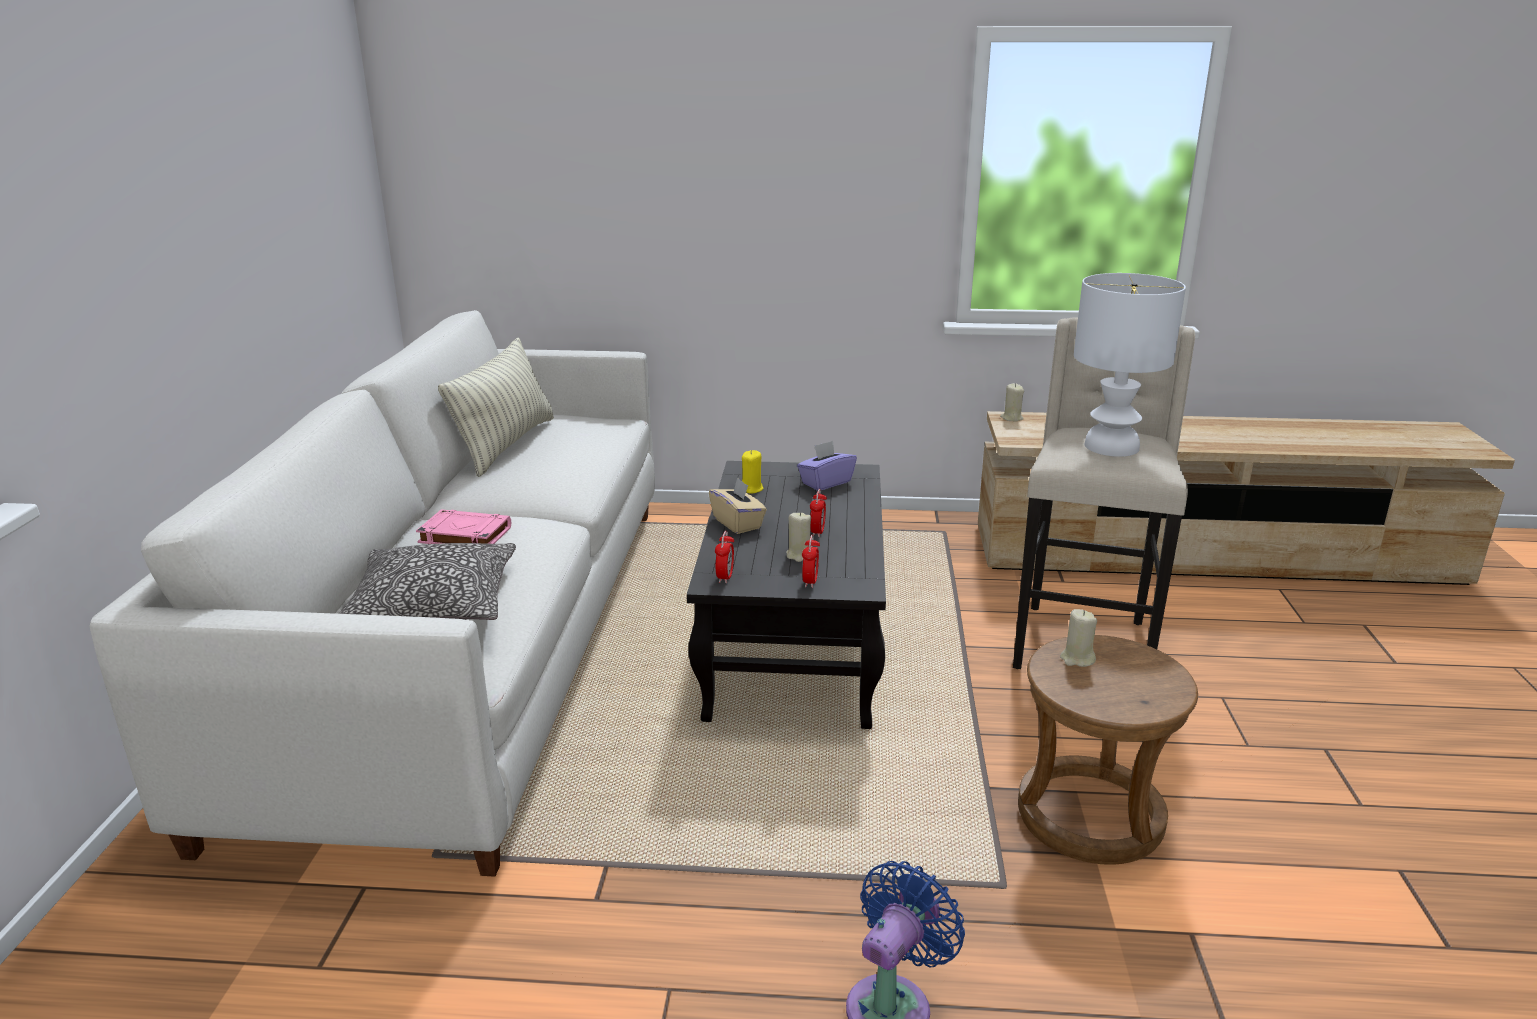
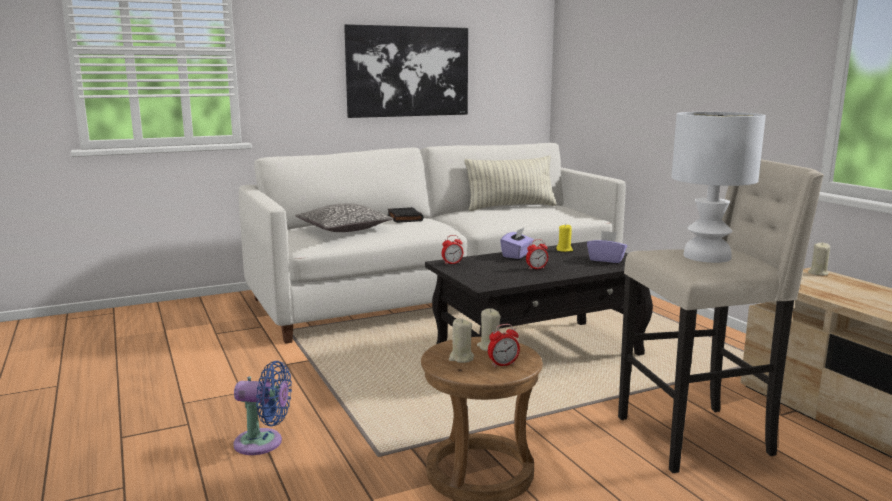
camera: 60 degrees right, 10 degrees down
pink book [416,509,511,544] -> black book [387,207,424,223]
beige tissue box [709,477,767,534] -> purple tissue box [500,227,534,259]
beige candle [786,512,811,562] -> beige candle moved to [449,319,474,363]
alarm clock [802,535,820,588] -> alarm clock moved to [488,324,520,367]
none -> picture [344,24,468,118]

